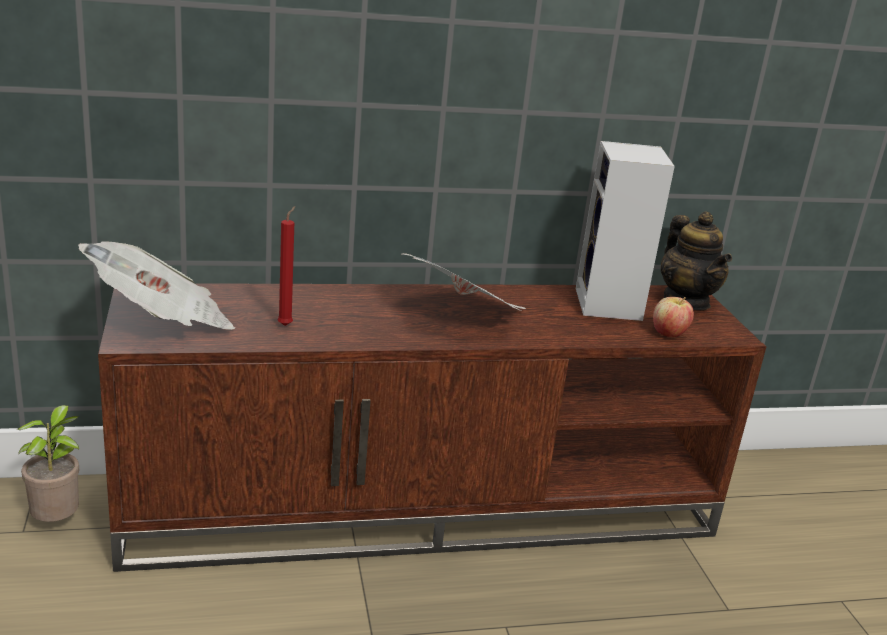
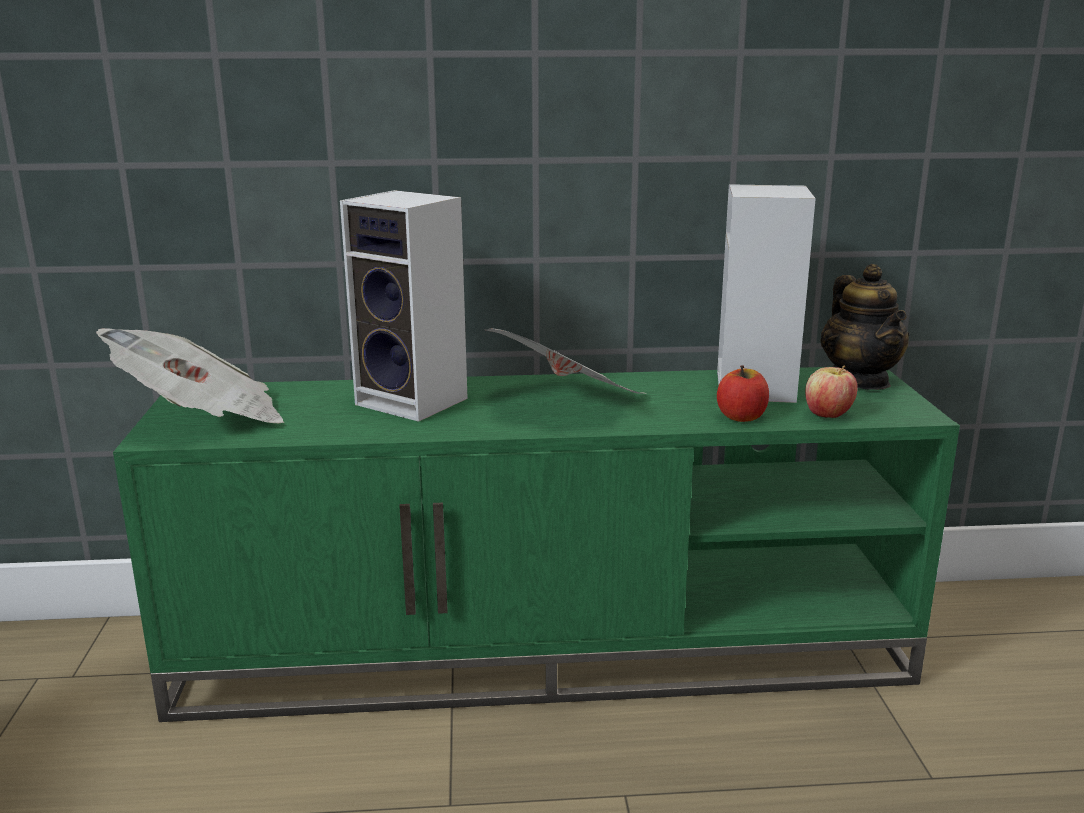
camera: 10 degrees right, 5 degrees down
potted plant [17,405,79,522] -> none
brown tv stand [98,283,767,572] -> green tv stand [113,367,960,722]
red candle [277,206,296,326] -> none
none -> speaker [340,190,468,422]
none -> apple [717,365,769,422]

